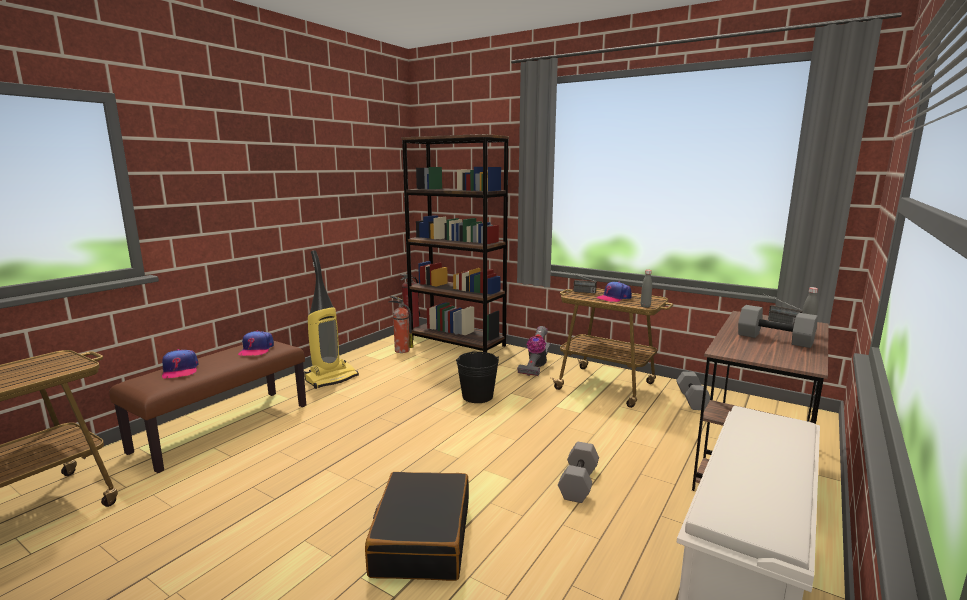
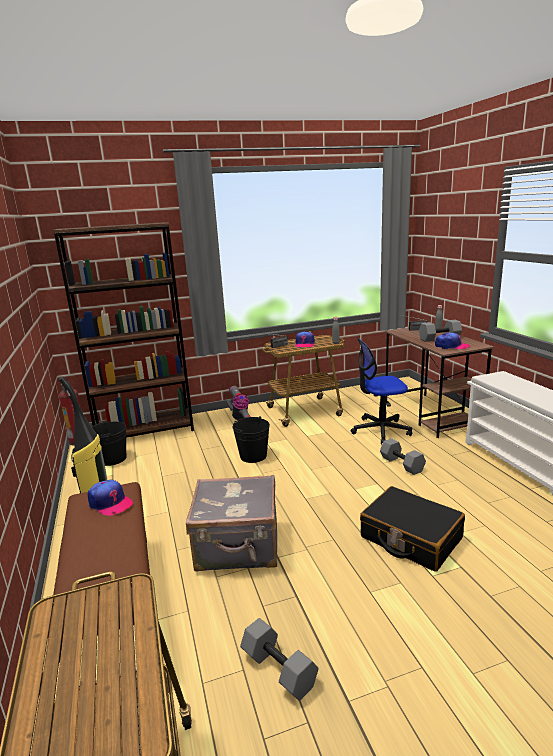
camera: 50 degrees left, 5 degrees up
cap [162,349,198,378] -> cap moved to [435,332,470,349]
fire extinguisher [388,296,413,353] -> black bucket [92,421,126,466]
grey dumbbell [676,371,710,410] -> grey dumbbell moved to [240,618,318,701]
none -> grey suitcase [186,475,277,571]
none -> office chair [351,338,412,444]

